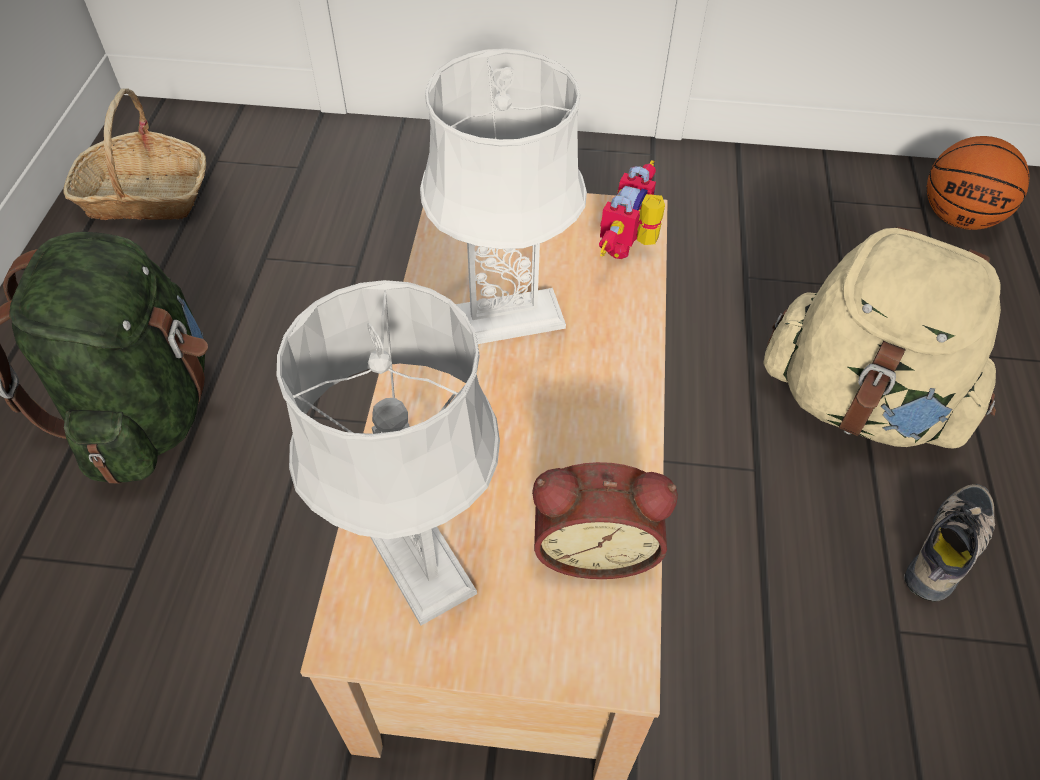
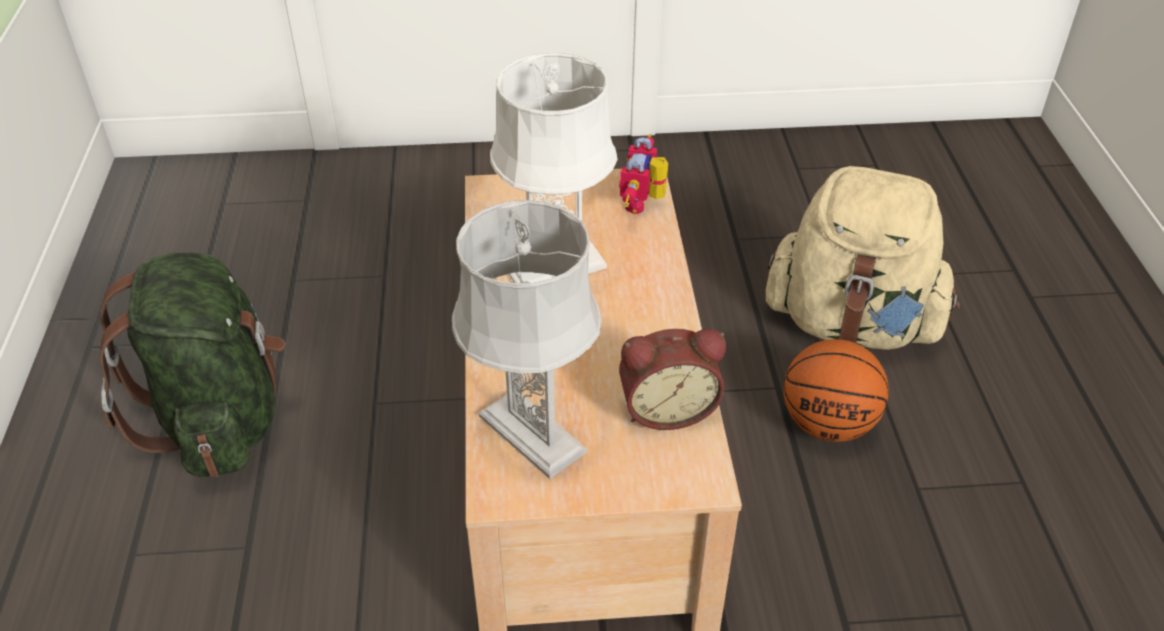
camera: 10 degrees left, 10 degrees down
basket [63,88,206,220] -> none
shoe [904,484,995,602] -> none
basketball [927,136,1030,230] -> basketball moved to [784,339,889,442]

